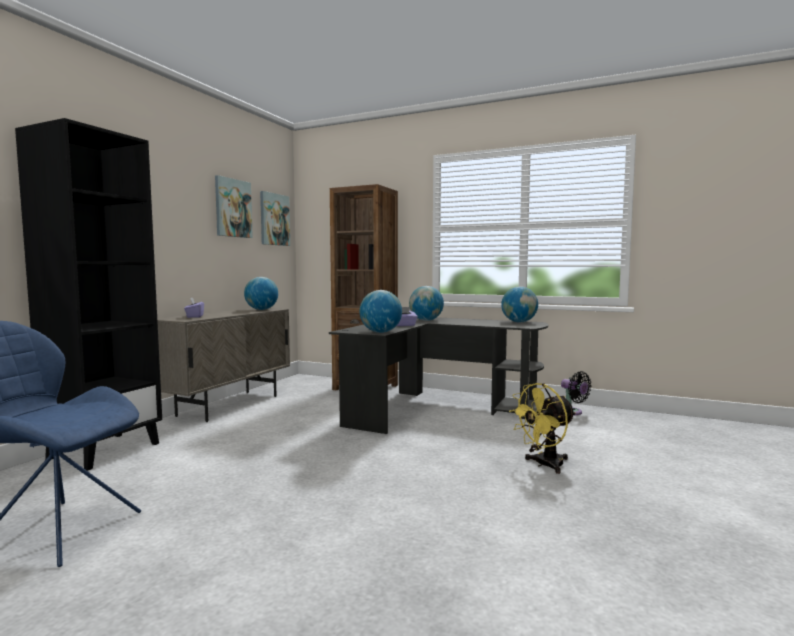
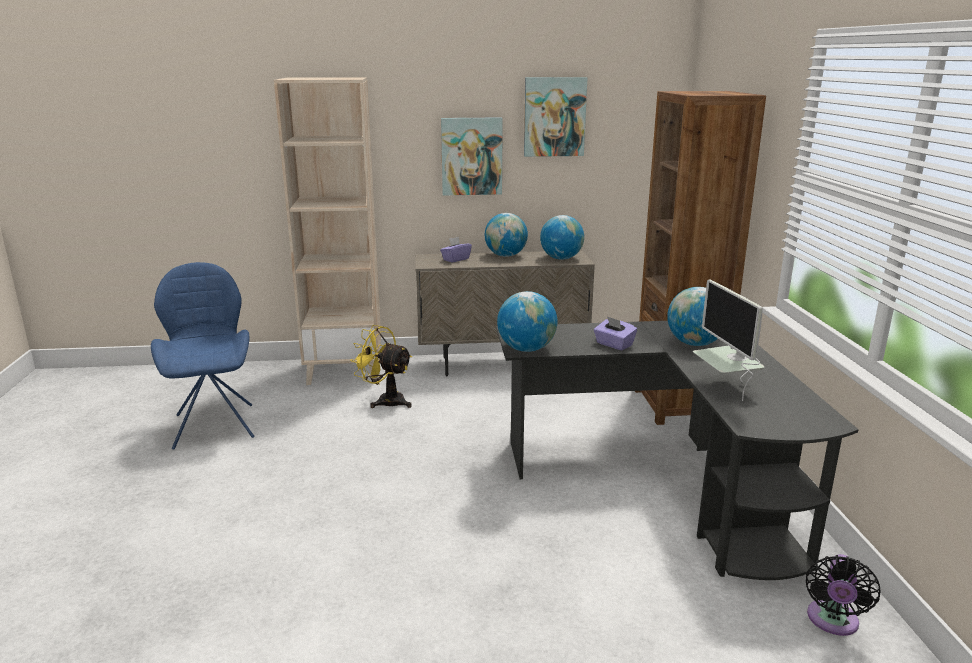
camera: 60 degrees right, 15 degrees up
black bookcase [15,118,162,471] -> beige bookcase [274,77,381,385]
picture [260,191,290,246] -> picture moved to [441,117,503,195]
globe [501,286,538,323] -> globe moved to [485,213,528,257]
yellow fan [509,383,576,474] -> yellow fan moved to [350,325,412,408]
none -> monitor [693,279,765,401]

